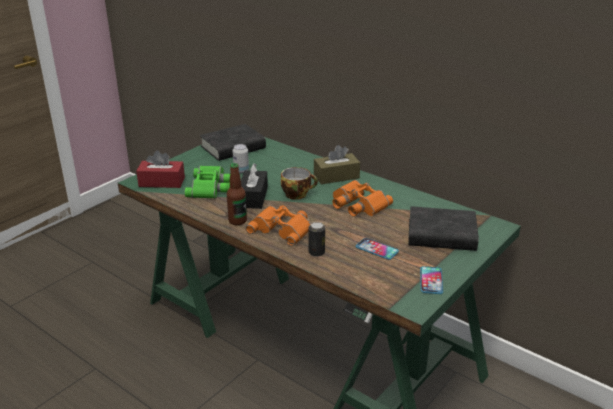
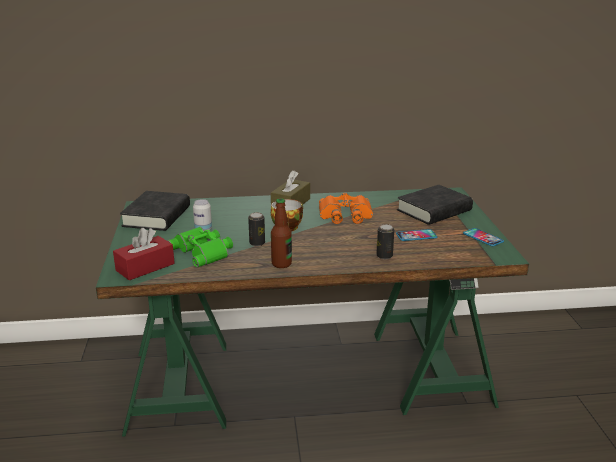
camera: 45 degrees left, 5 degrees down
black tissue box [241,163,268,209] -> can [248,212,265,246]
orange binoculars [246,205,311,246] -> none

